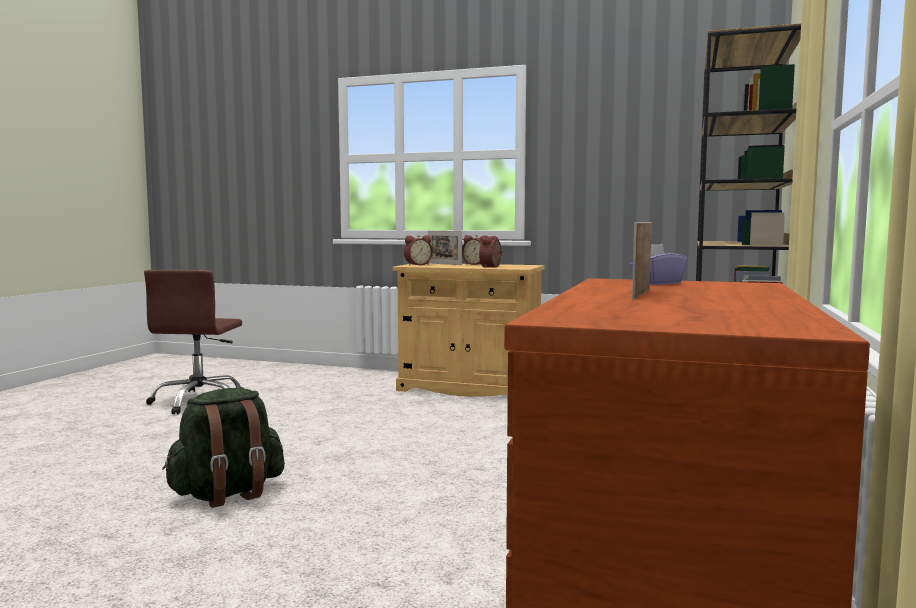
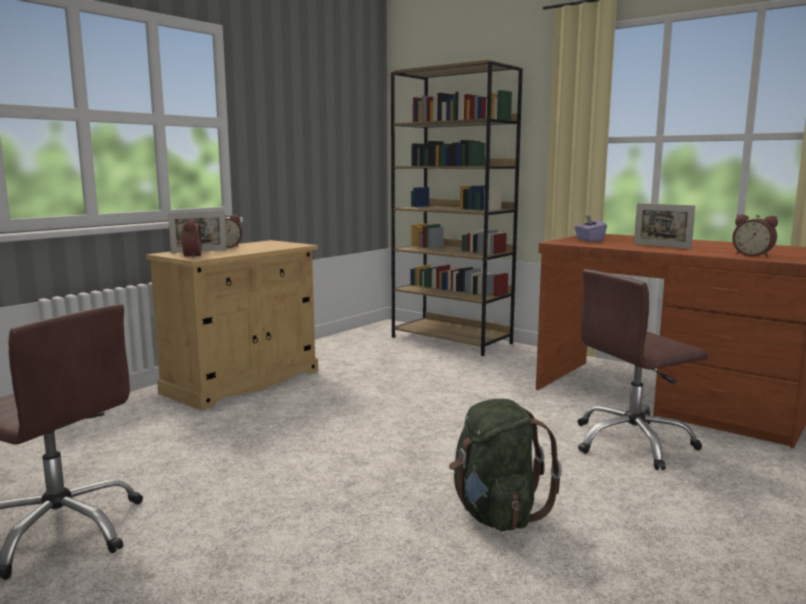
camera: 70 degrees left, 5 degrees up
alarm clock [479,236,503,268] -> alarm clock moved to [732,214,778,257]
none -> brown office chair [578,269,708,470]

